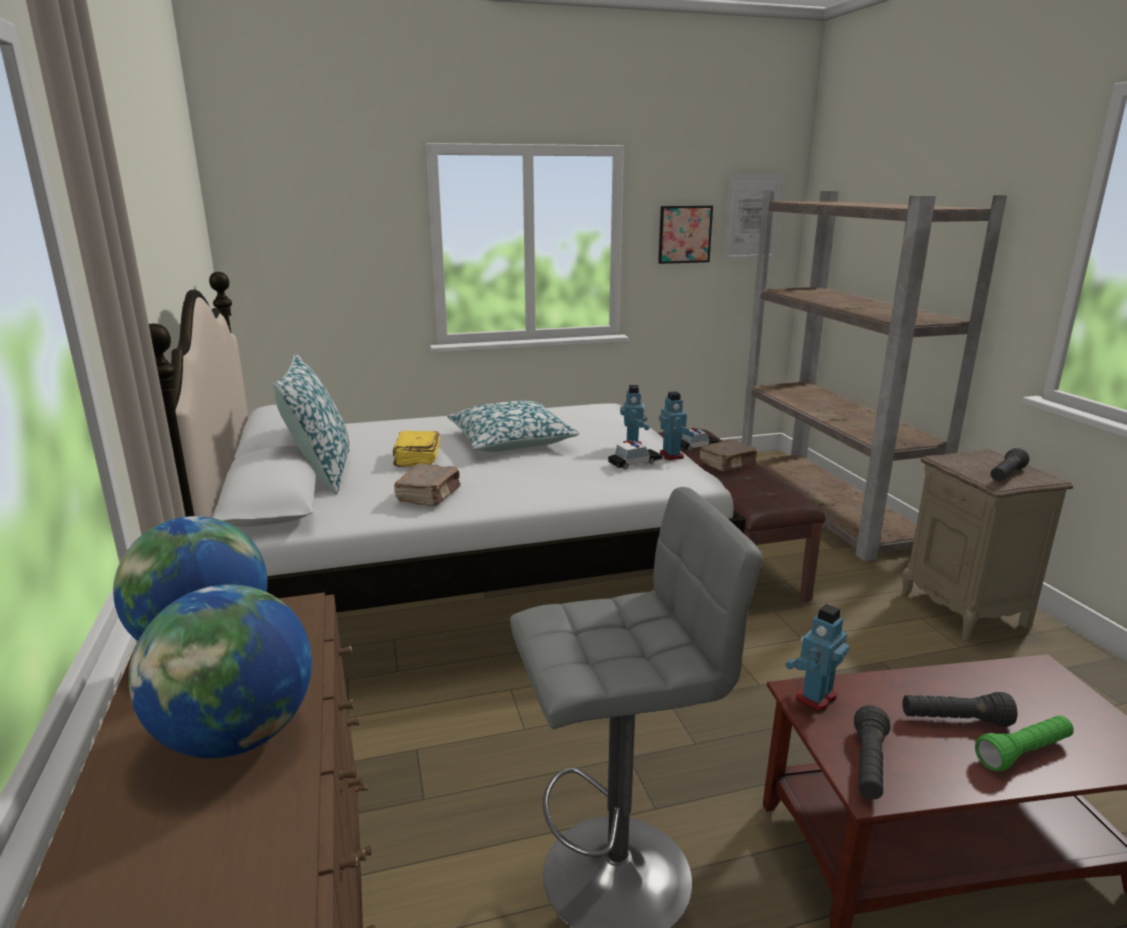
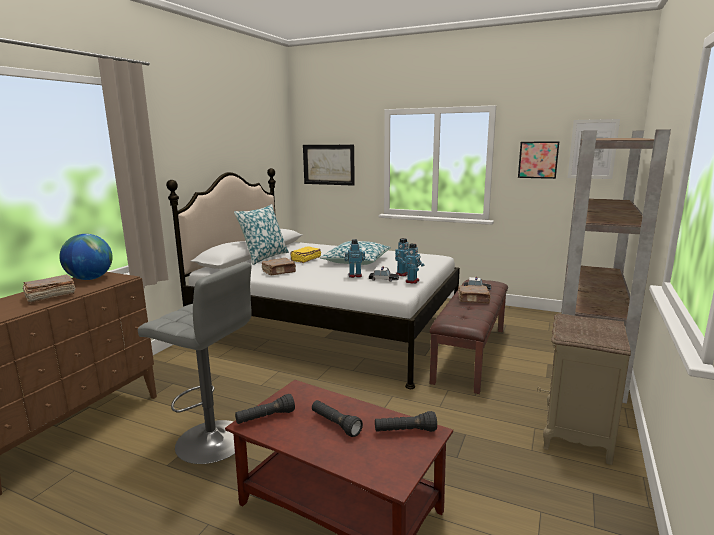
camera: 40 degrees right, 5 degrees down
globe [129,584,312,758] -> brown book [23,275,76,304]
toy robot [785,604,849,711] -> toy robot moved to [344,239,365,278]
green flashlight [975,715,1074,771] -> none
black flashlight [991,448,1030,481] -> black flashlight moved to [375,411,437,432]
none -> picture [303,145,355,186]

